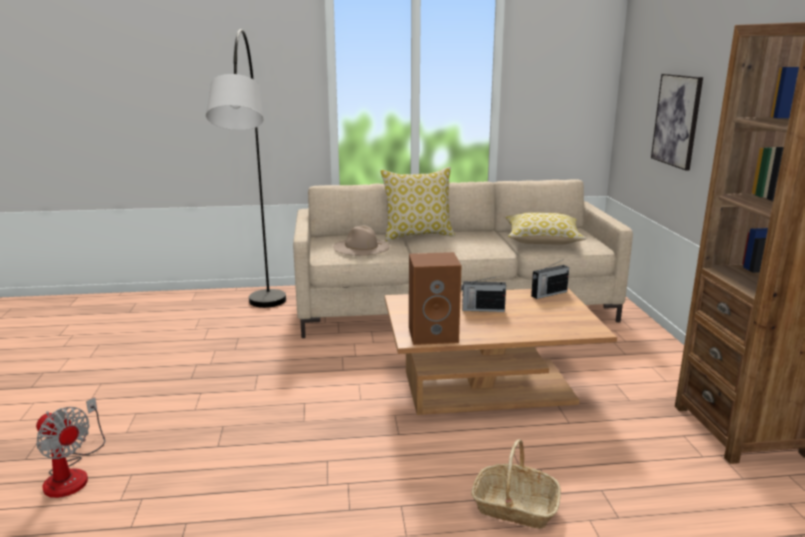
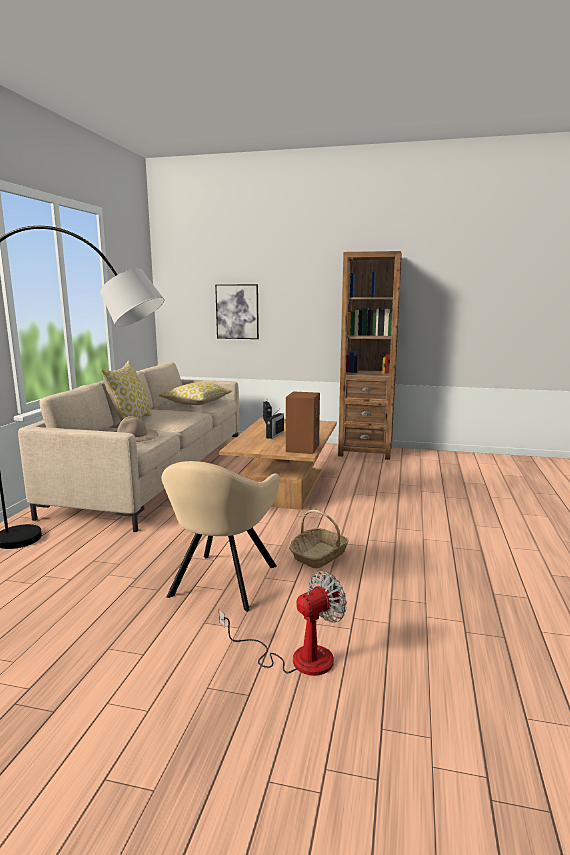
camera: 70 degrees left, 5 degrees down
basket [471,439,561,529] -> basket moved to [289,510,349,568]
none -> beige armchair [162,461,280,612]

